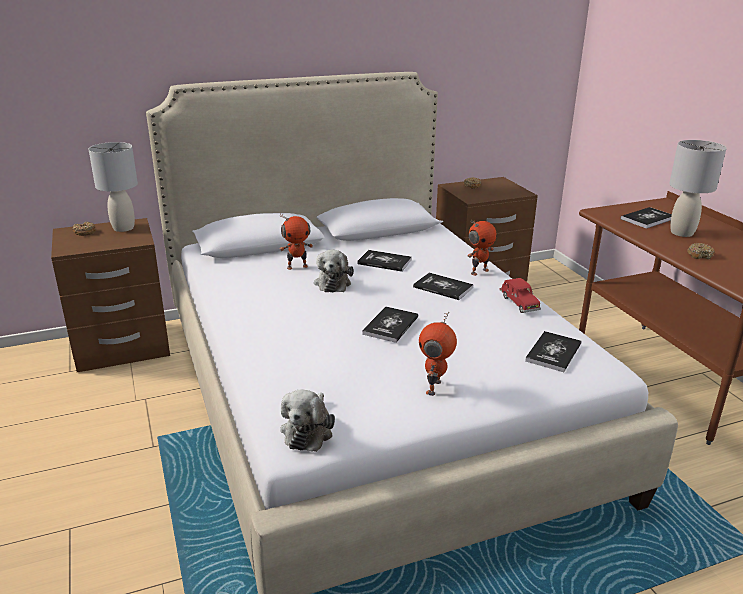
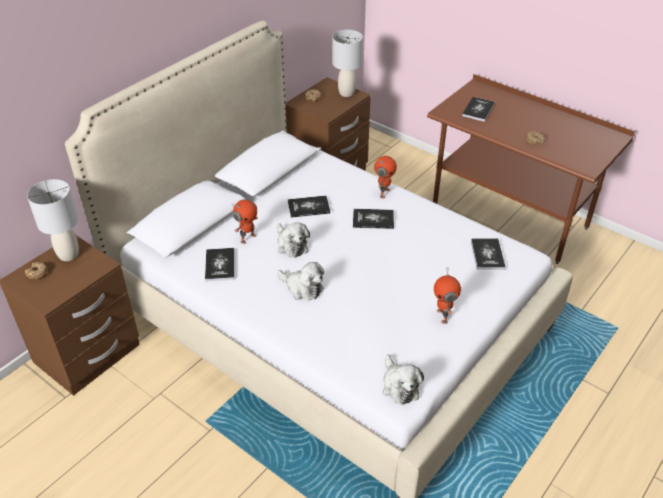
camera: 30 degrees left, 15 degrees up
book [362,306,418,343] -> book moved to [205,248,234,282]
red toy car [500,278,541,313] -> none
grey table lamp [669,140,727,237] -> grey table lamp moved to [332,30,363,97]
none -> plush toy [277,262,324,300]

